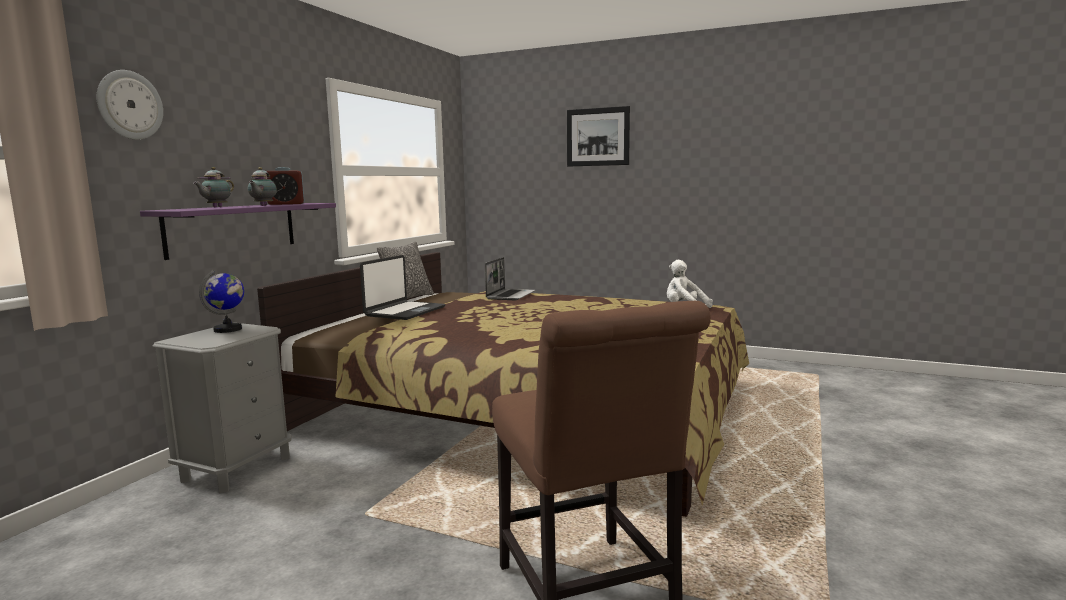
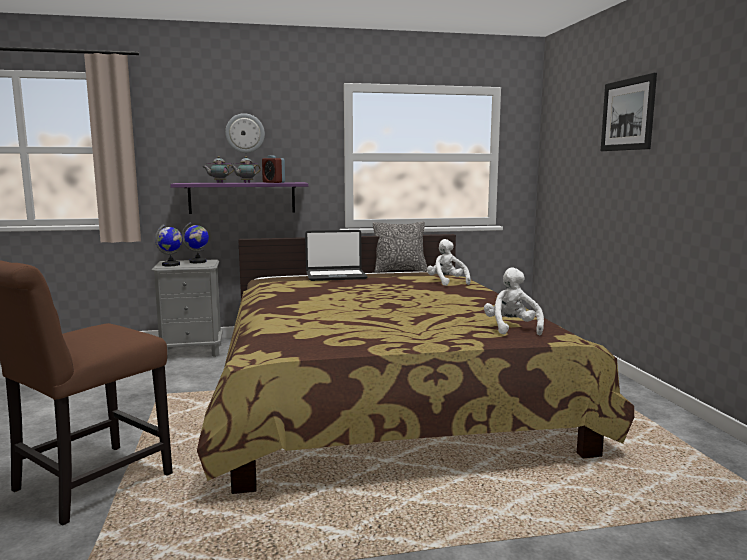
camera: 55 degrees right, 0 degrees up
wall clock [97,70,163,140] -> wall clock moved to [225,113,265,153]
laptop [485,257,536,300] -> white plush toy [427,239,471,286]
none -> globe [155,224,182,266]

